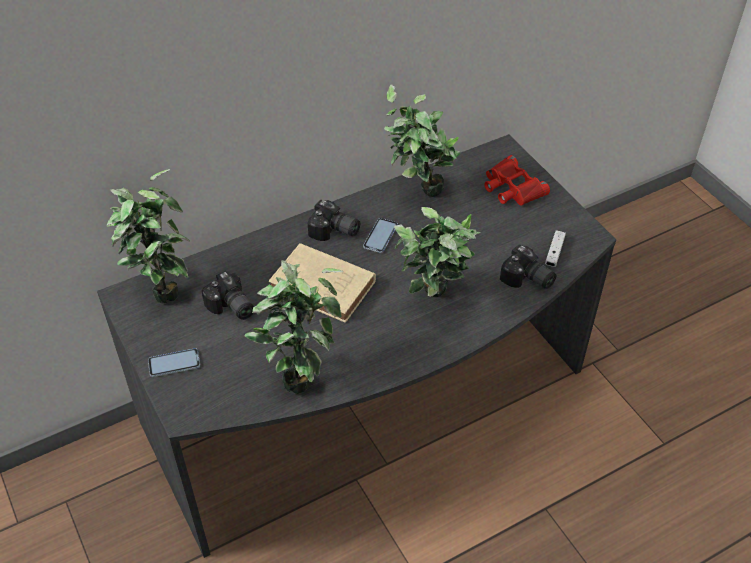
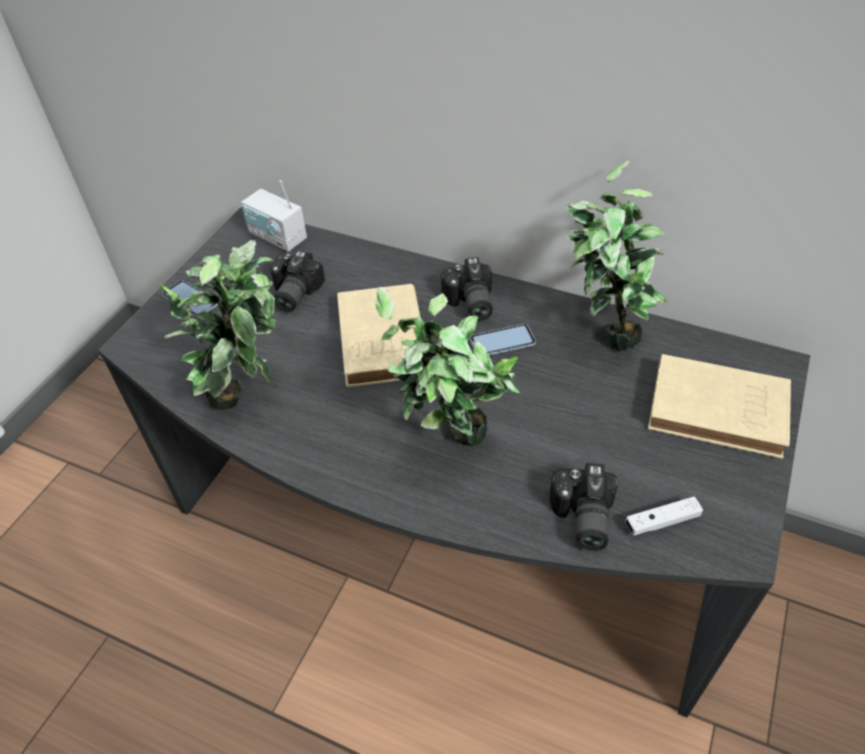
camera: 55 degrees right, 0 degrees up
potted plant [106,169,190,303] -> radio [241,180,307,252]
red binoculars [484,155,550,206] -> beige book [648,354,791,459]

